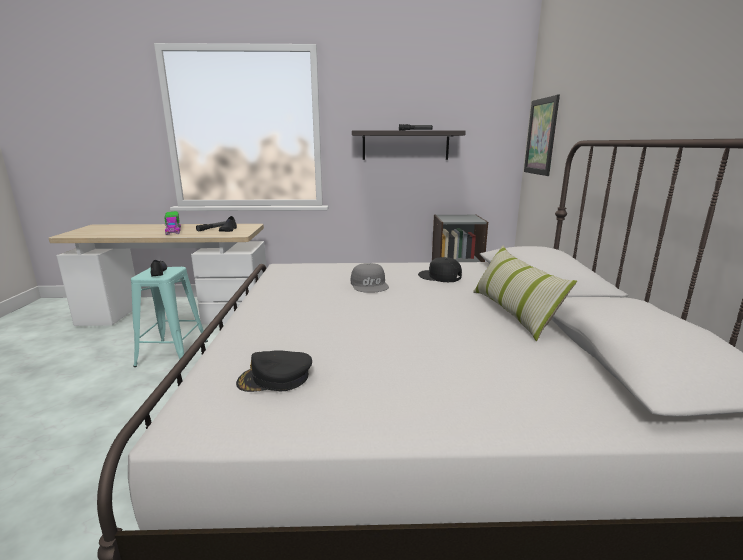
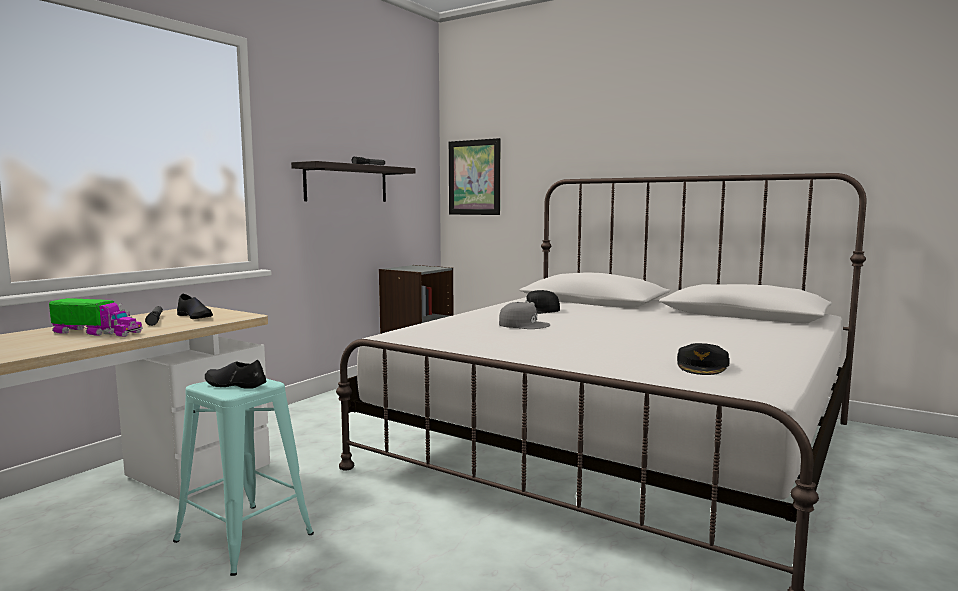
camera: 55 degrees left, 10 degrees down
pillow [473,246,577,341] -> none

